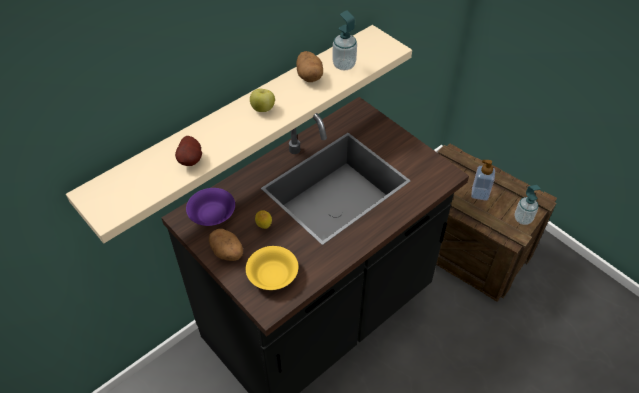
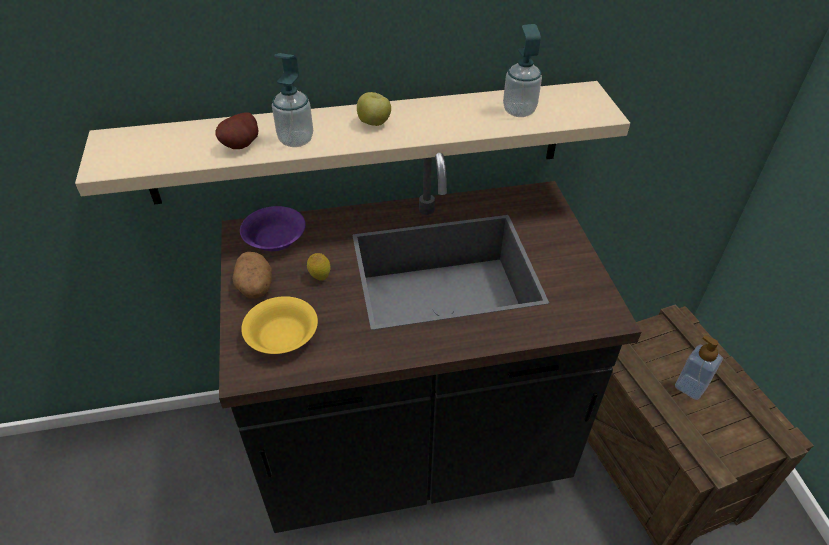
camera: 30 degrees right, 5 degrees down
potato [296,51,323,82] -> none
soap dispenser [514,185,540,225] -> soap dispenser moved to [272,53,313,147]

